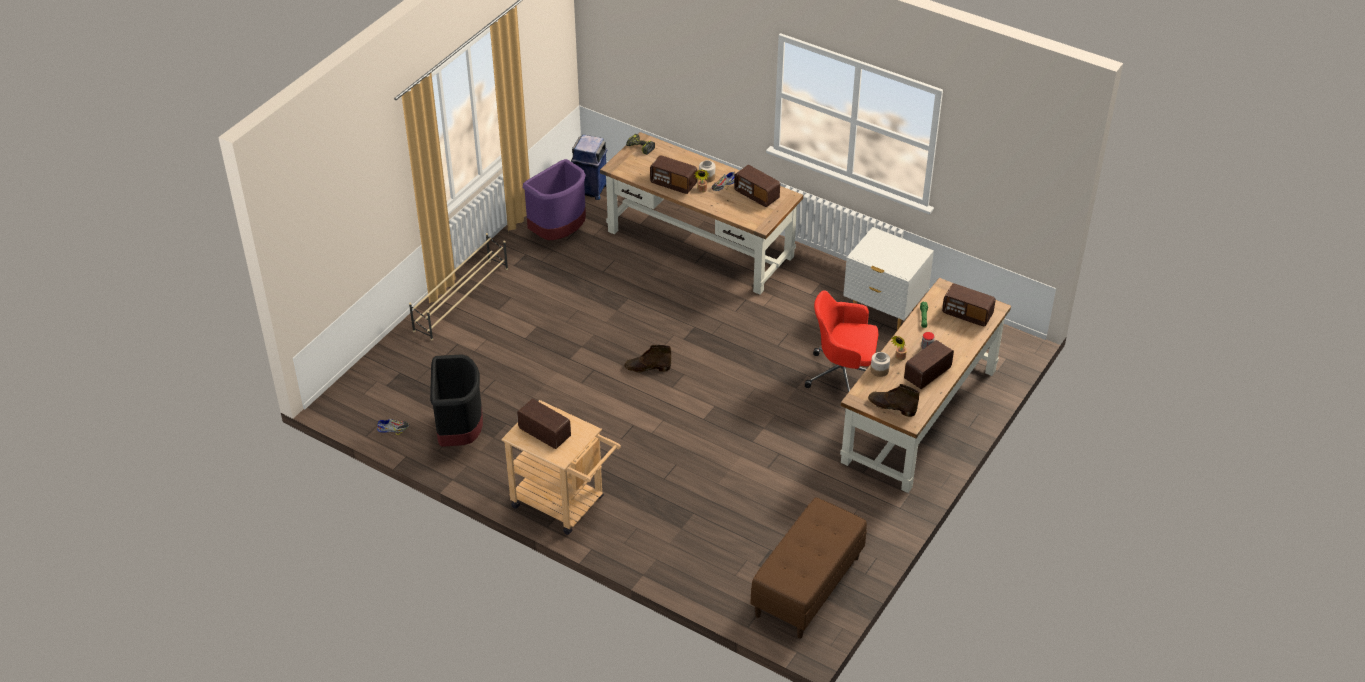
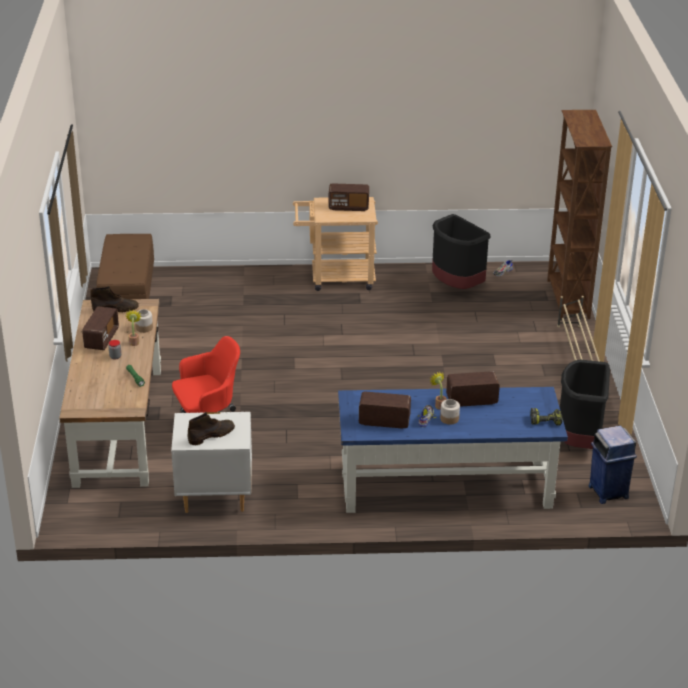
camera: 145 degrees right, 10 degrees down
purple trash can [523,159,586,240] -> black trash can [560,360,610,449]
brown desk [600,132,803,295] -> blue desk [338,387,568,513]
brown boot [625,345,671,372] -> brown boot moved to [188,412,235,445]
radio [942,283,996,326] -> none
none -> brown bookcase [547,110,612,319]

